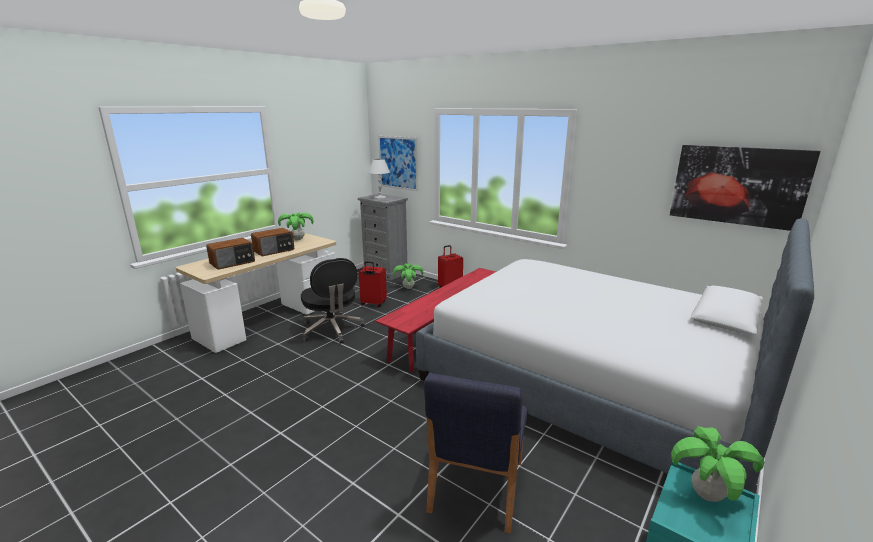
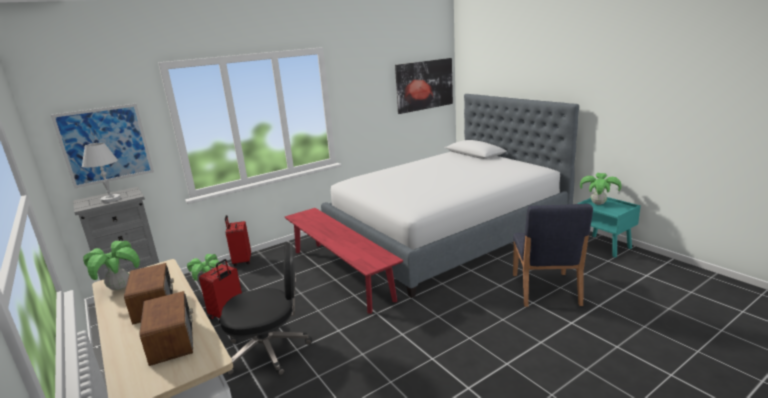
camera: 70 degrees left, 0 degrees up
blue chair [424,373,528,533] -> blue chair turned 60 degrees clockwise [513,204,593,307]

